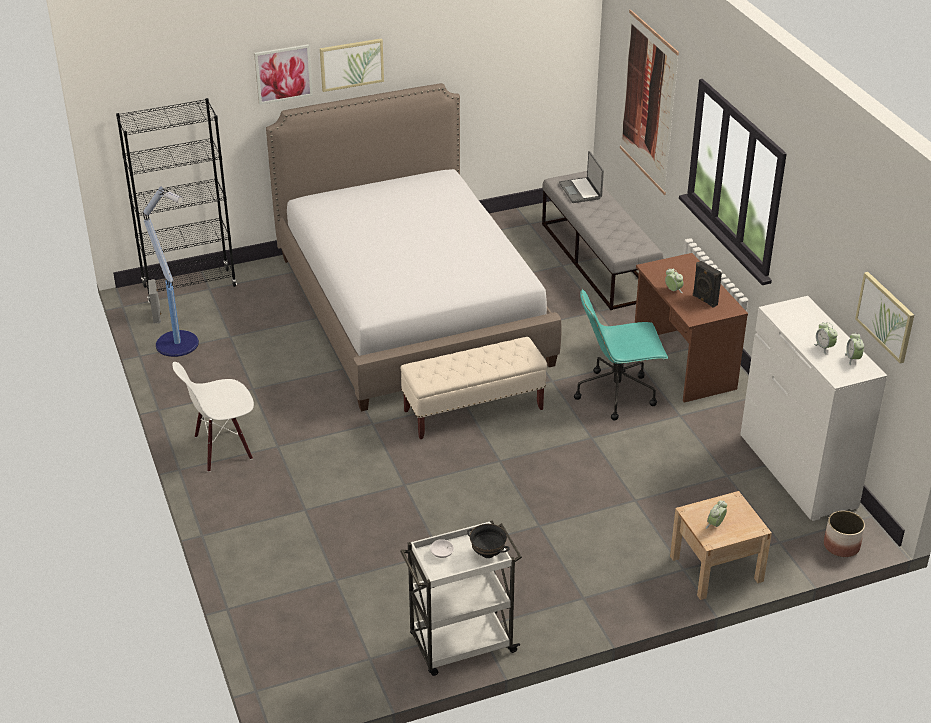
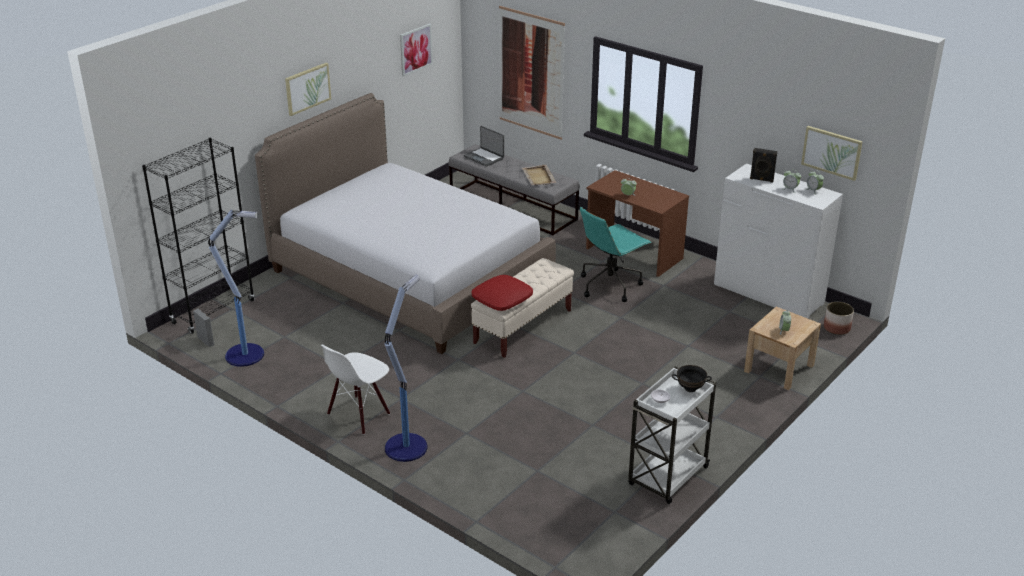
camera: 30 degrees left, 5 degrees down
picture [254,44,313,105] -> picture moved to [400,23,433,76]
black speaker [693,261,722,308] -> black speaker moved to [750,148,777,182]
none -> floor lamp [384,275,427,462]
none -> red pillow [472,275,533,311]
none -> beige tray [522,165,556,185]

